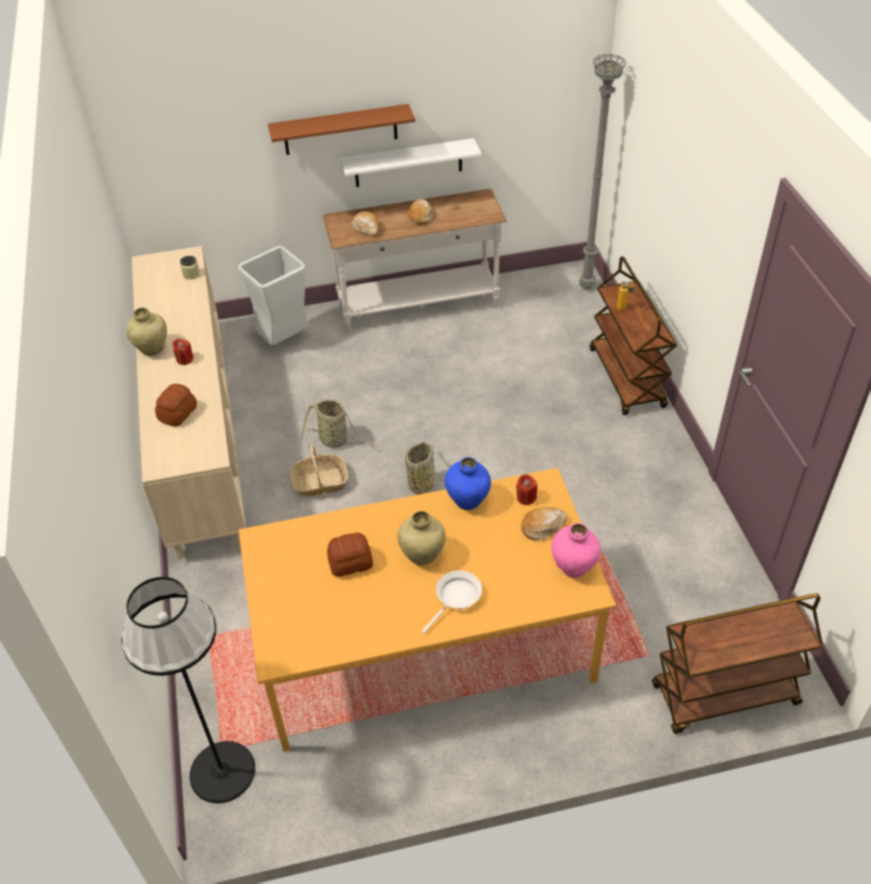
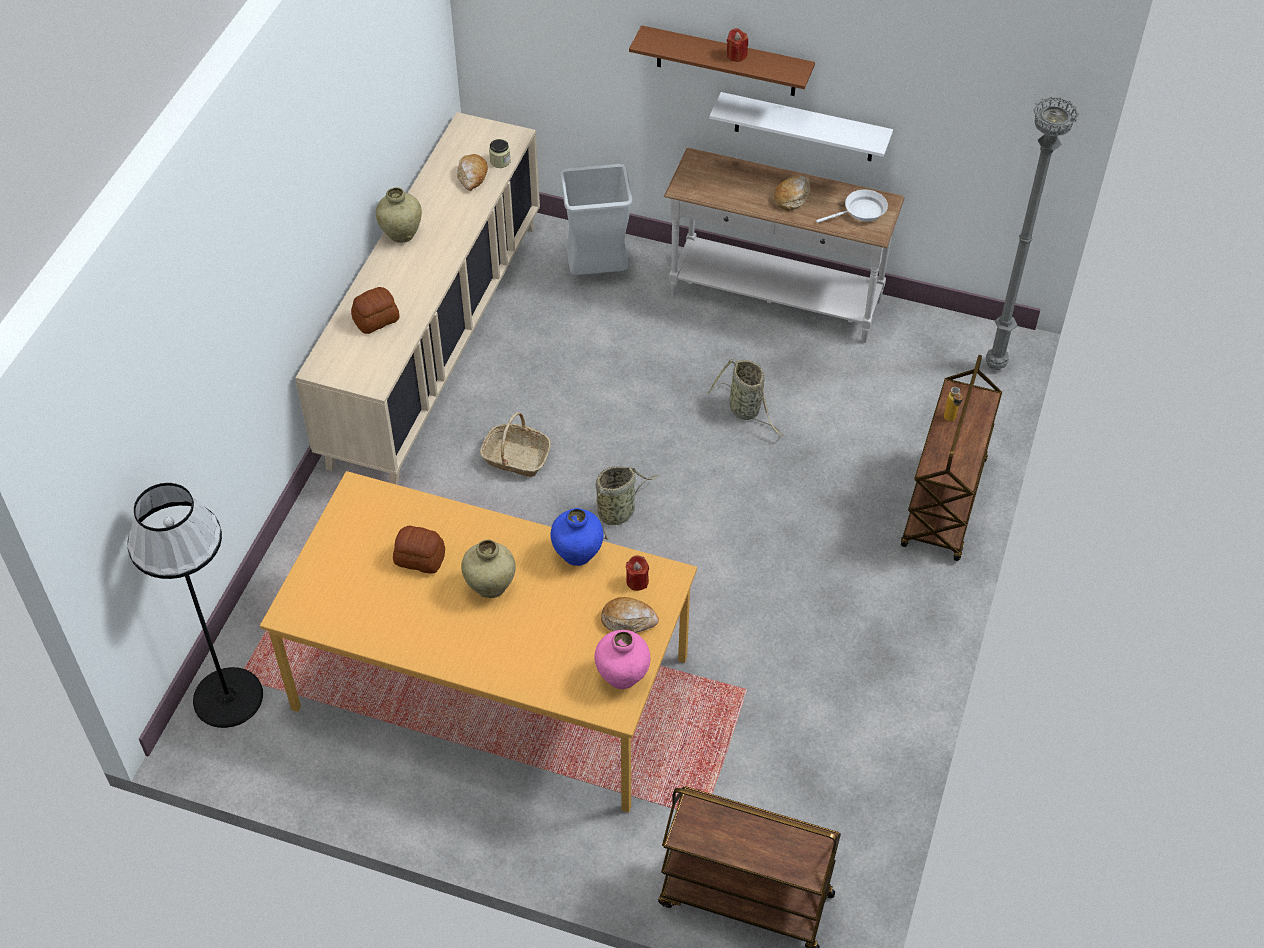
camera: 30 degrees right, 5 degrees up
red candle [172,339,194,365] -> red candle moved to [727,28,748,62]
basket [301,400,375,448] -> basket moved to [707,359,784,437]
bread [352,211,380,236] -> bread moved to [457,154,488,191]
white frying pan [422,570,482,634] -> white frying pan moved to [816,190,888,223]

